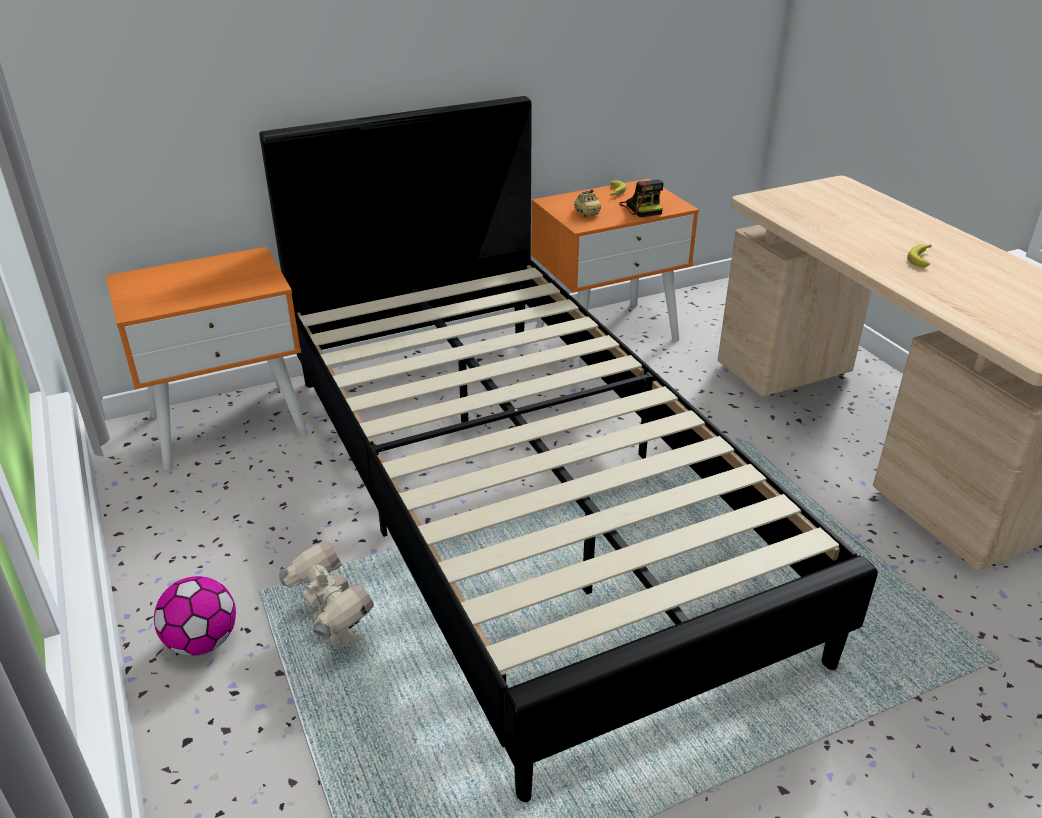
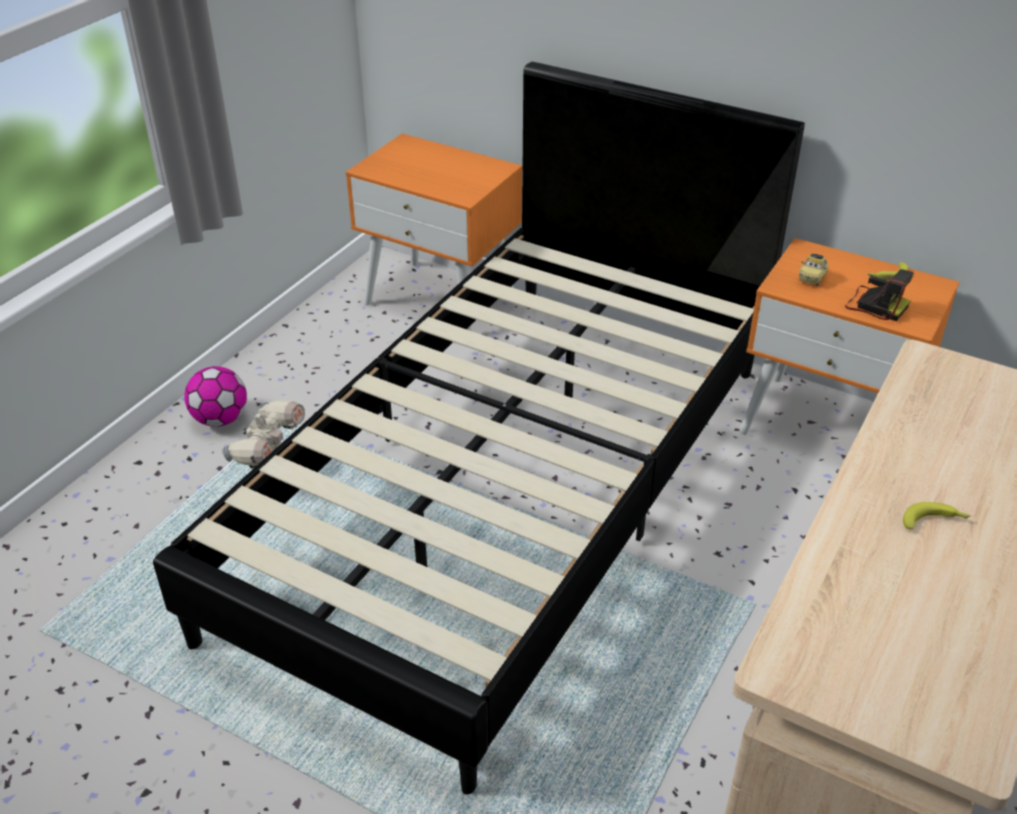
camera: 55 degrees right, 5 degrees up
camera [619,180,664,217] -> camera turned 90 degrees counterclockwise [845,269,914,321]

